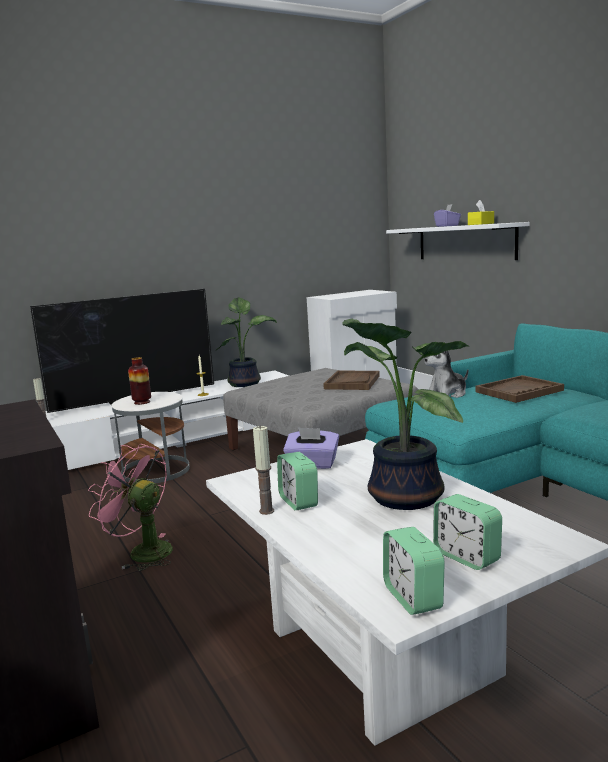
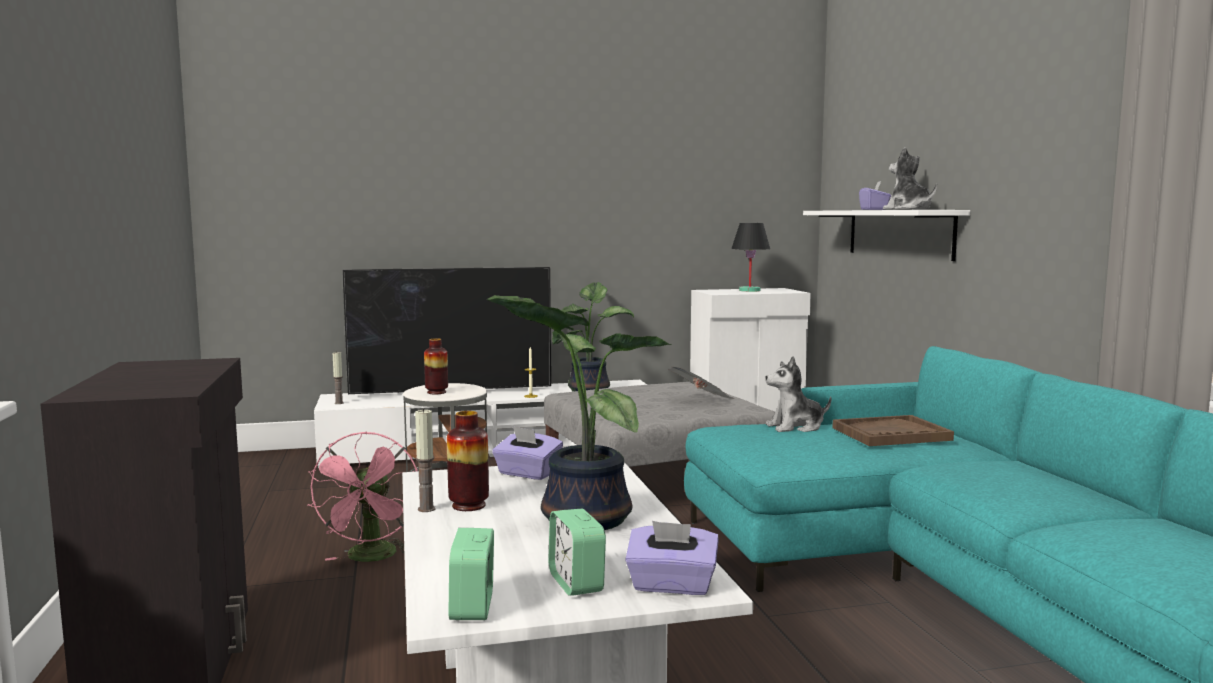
camera: 15 degrees right, 5 degrees down
pink fan [88,444,173,571] -> pink fan turned 135 degrees counterclockwise [307,431,418,562]
alarm clock [277,452,318,510] -> vase [447,411,489,511]
brown tray [323,371,380,390] -> newspaper [668,367,735,399]
yellow tissue box [468,200,494,225] -> plush toy [883,147,937,210]
none -> purple tissue box [625,521,719,595]
none -> black table lamp [731,223,770,292]

